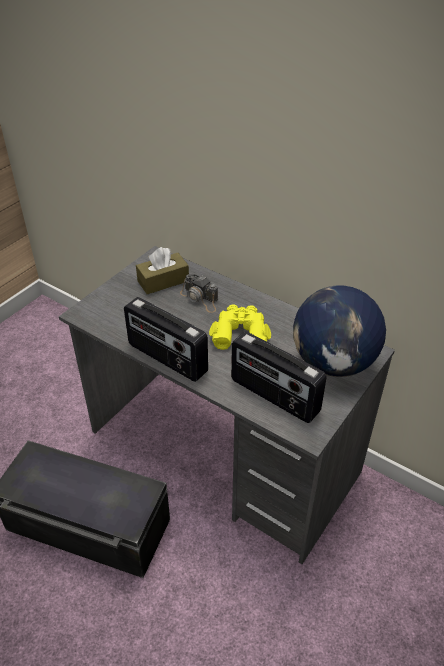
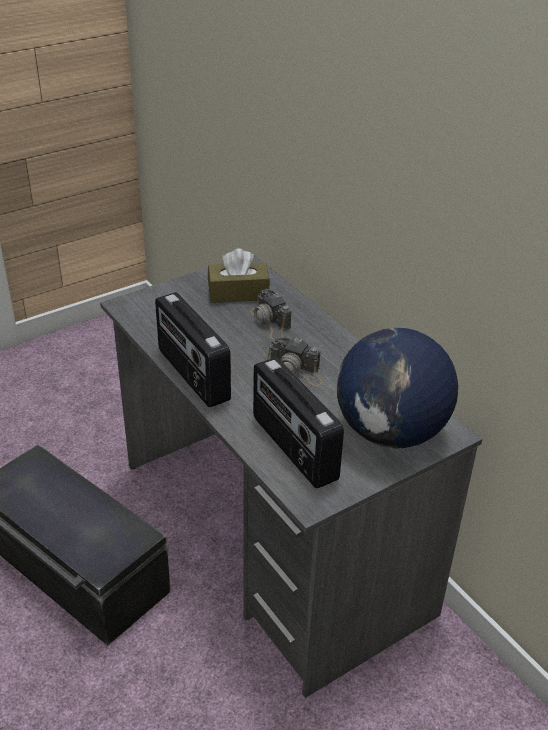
camera: 20 degrees right, 5 degrees down
yellow binoculars [209,304,271,350] -> camera [267,337,323,386]

